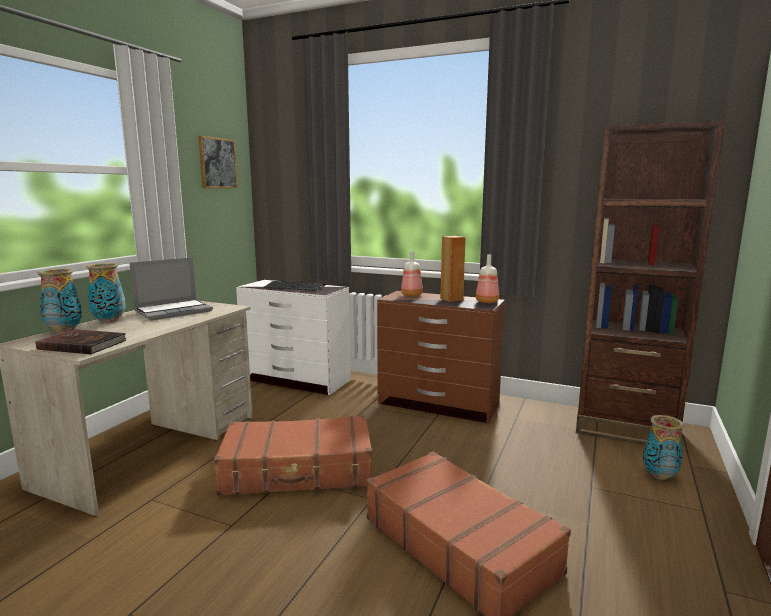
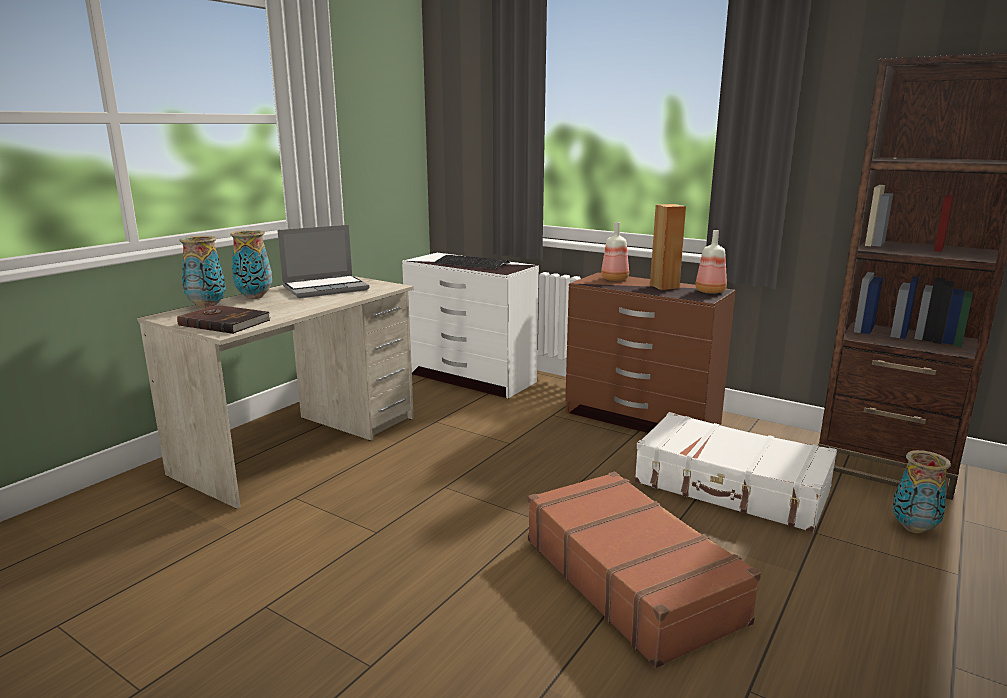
camera: 10 degrees right, 5 degrees up
picture [198,136,238,188] -> none
brown suitcase [214,415,372,496] -> none
none -> white suitcase [634,412,837,533]

